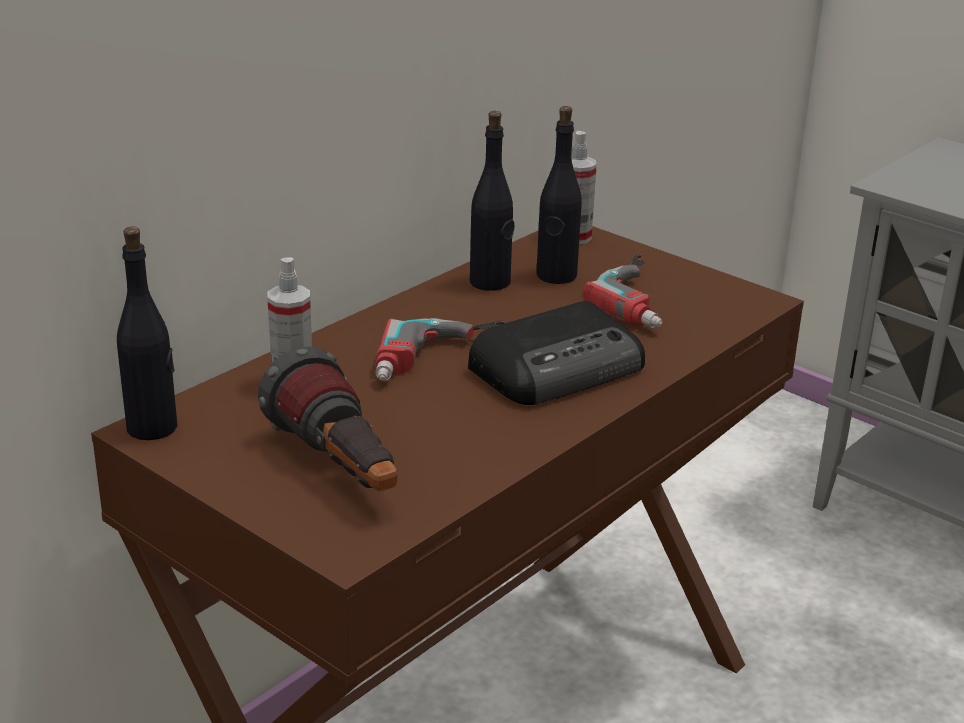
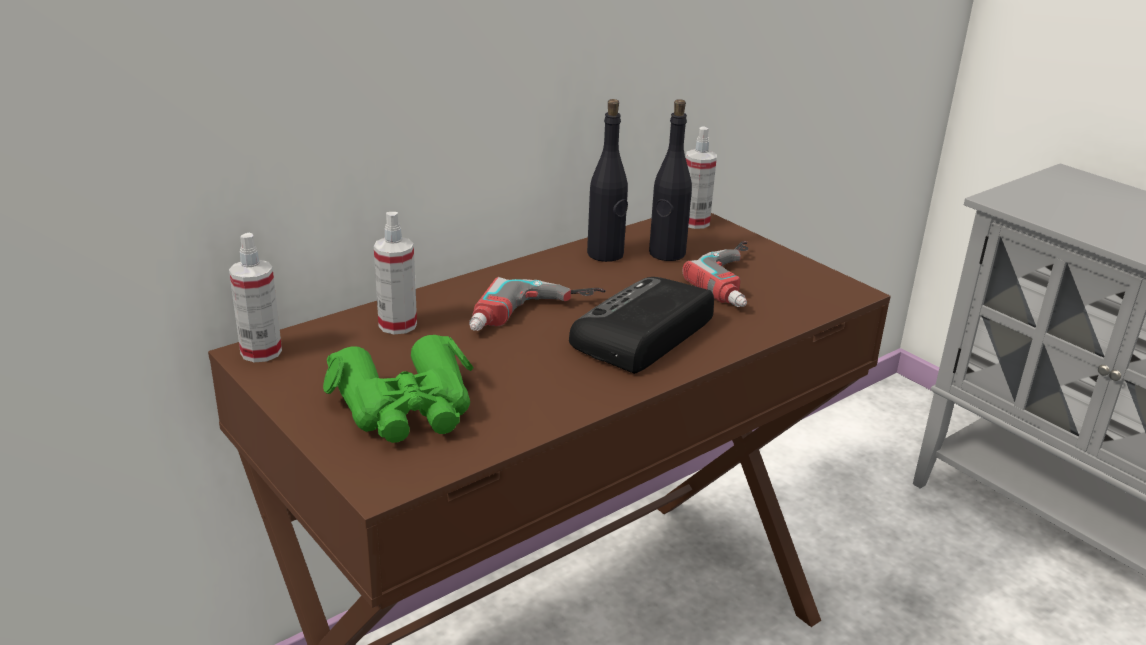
camera: 10 degrees right, 0 degrees up
black bottle [117,226,177,440] -> spray bottle [229,233,282,362]
flashlight [258,346,398,491] -> green binoculars [323,335,474,443]
radio [468,301,645,405] -> radio turned 150 degrees clockwise [569,277,714,374]

